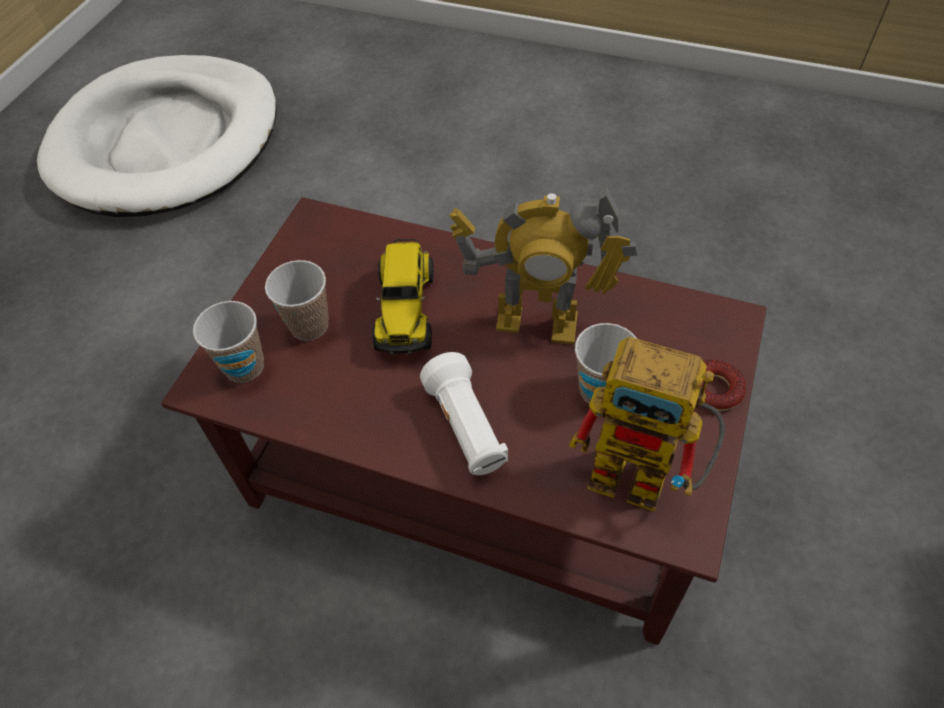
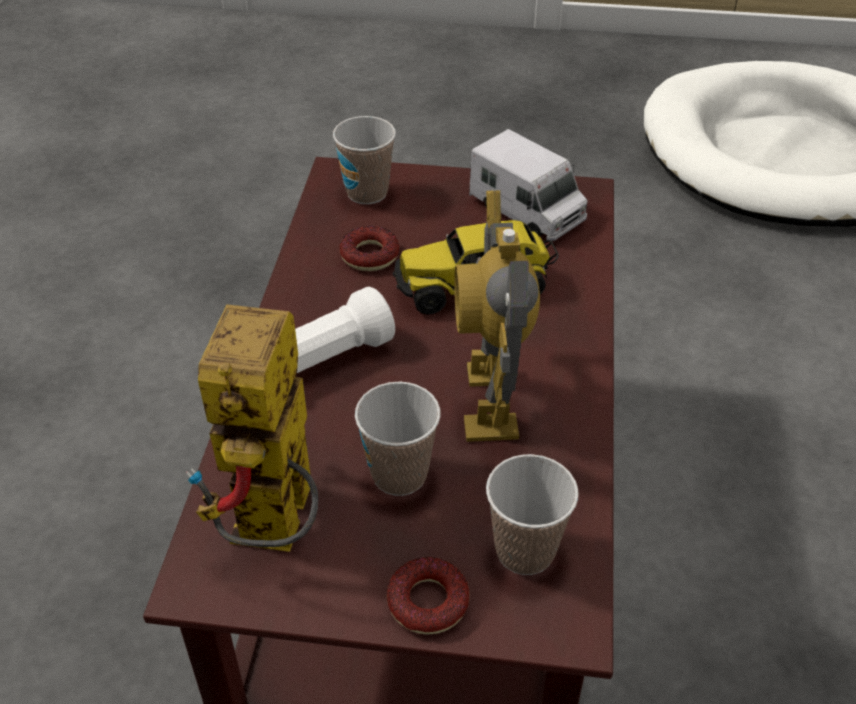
camera: 75 degrees right, 10 degrees down
cup [265,260,329,341] -> cup moved to [486,454,579,575]
none -> donut [340,226,400,271]
none -> toy truck [469,129,588,241]

